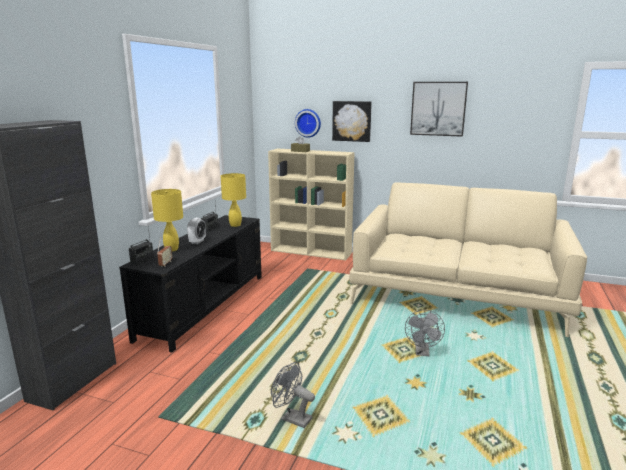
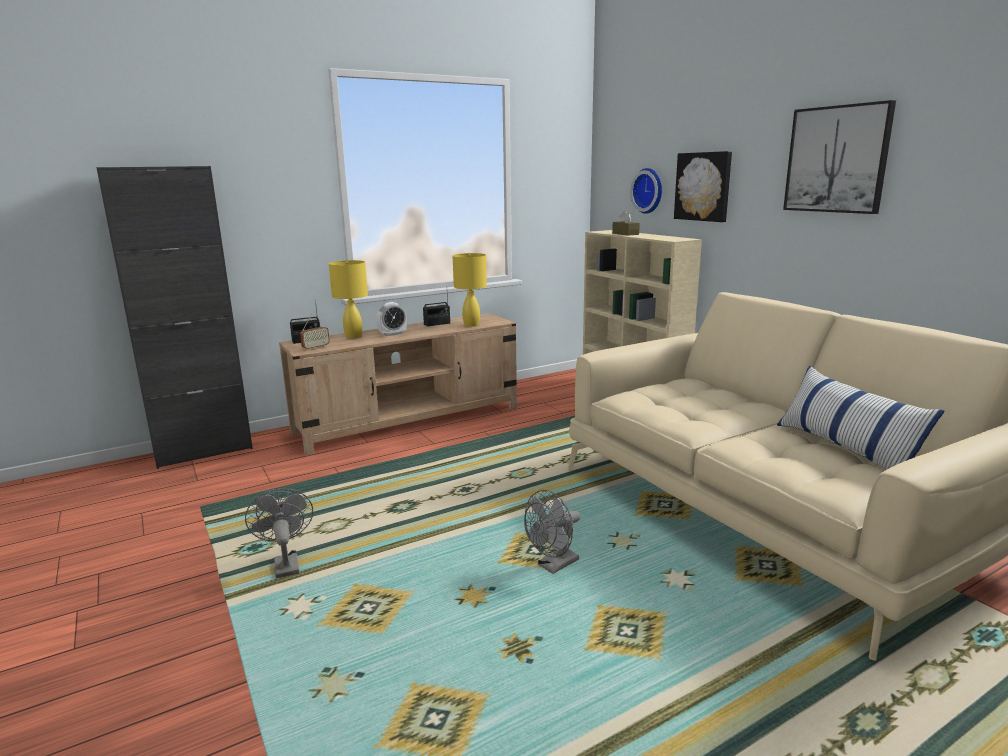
camera: 40 degrees right, 0 degrees up
black tv stand [119,215,262,353] -> beige tv stand [279,313,517,455]
none -> pillow [777,366,945,470]

